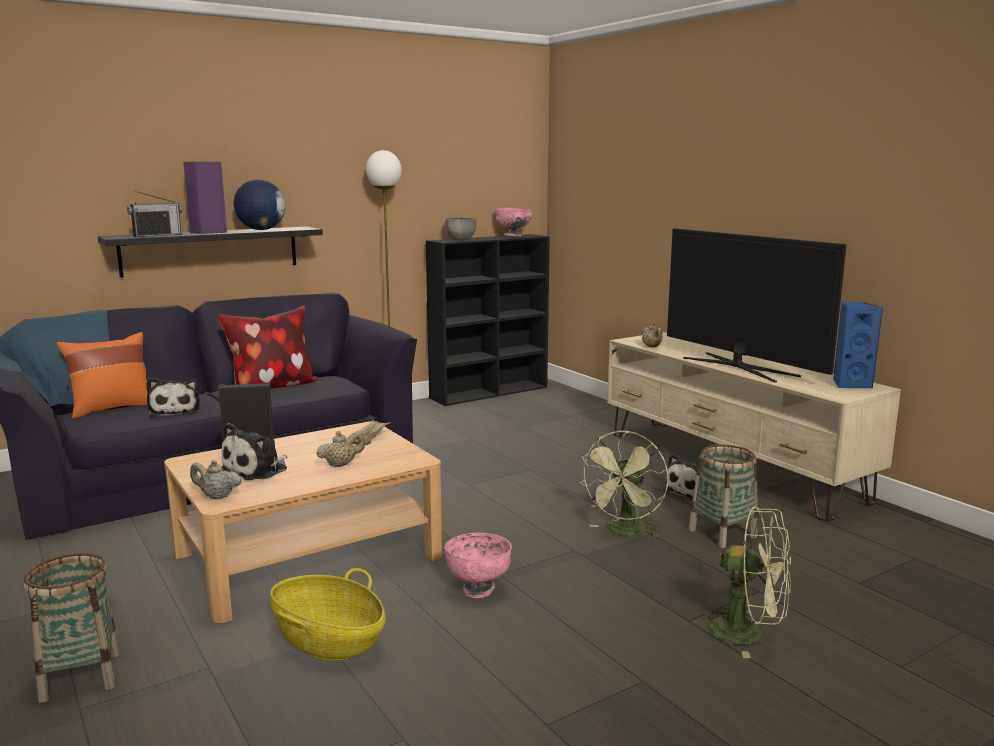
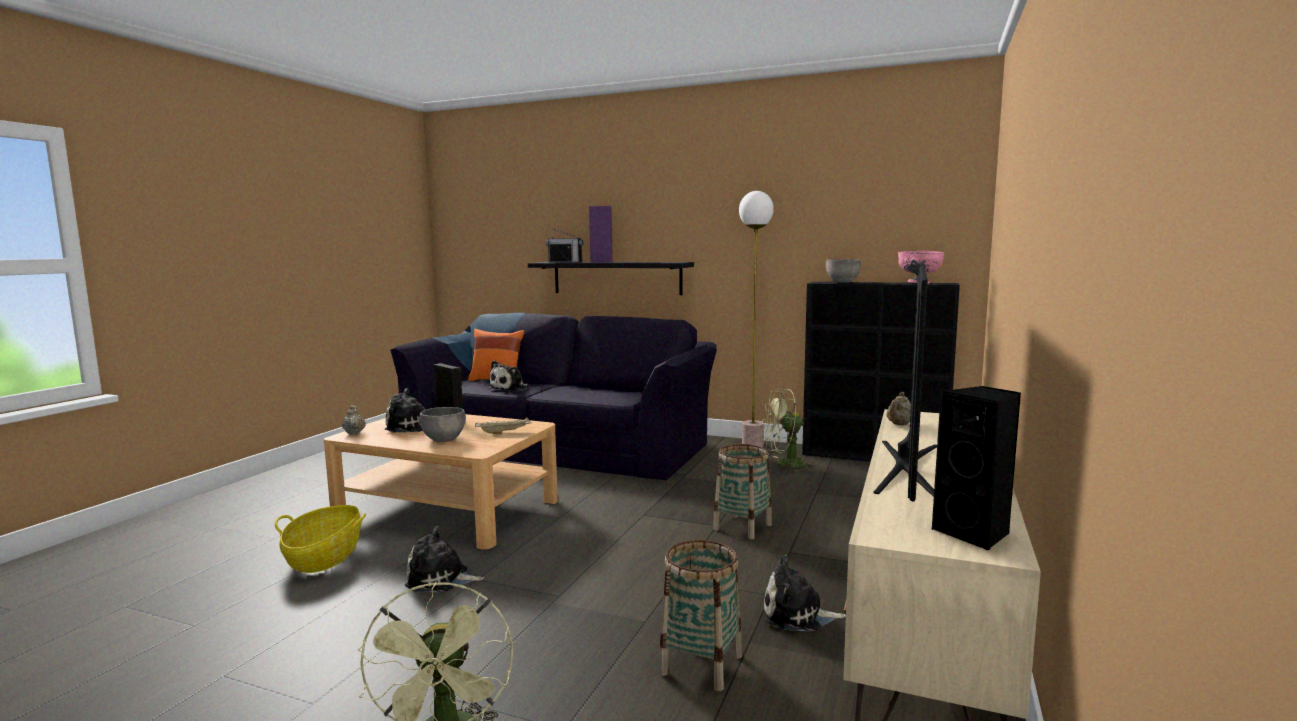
camera: 55 degrees right, 5 degrees down
basket [24,553,120,703] -> basket moved to [713,444,772,539]
pillow [217,306,318,389] -> none
globe [234,179,286,230] -> none
beige teapot [316,431,365,467] -> grey bowl [419,407,466,442]
pink bowl [444,533,512,598] -> plush toy [405,526,484,592]
green fan [579,431,668,538] -> green fan moved to [762,389,816,472]
blue speaker [833,302,883,389] -> black speaker [932,386,1021,550]

